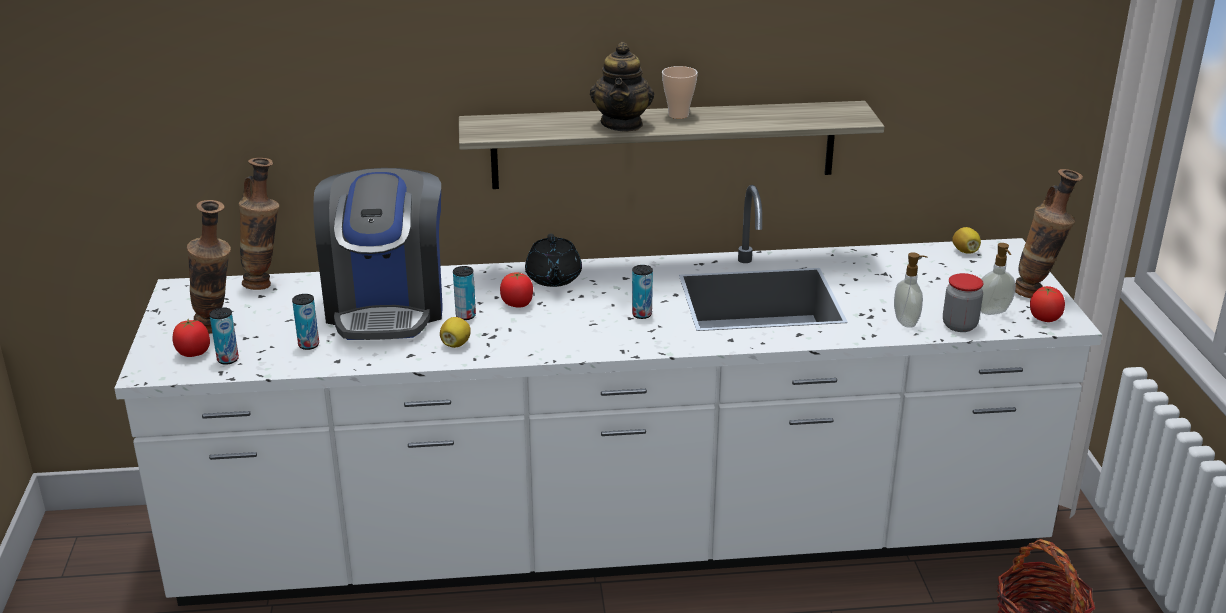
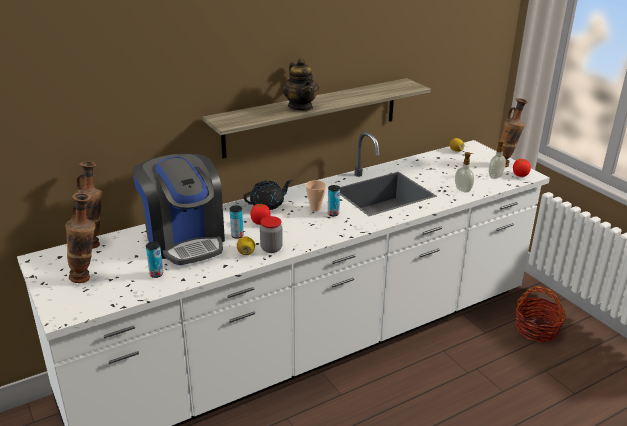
camera: 25 degrees left, 0 degrees up
tomato [172,319,210,357] -> none
can [209,307,239,365] -> none
black teapot [525,234,582,287] -> black teapot turned 90 degrees counterclockwise [243,180,292,210]
cup [662,66,698,119] -> cup moved to [306,180,326,211]
jar [943,273,984,332] -> jar moved to [260,216,283,253]

